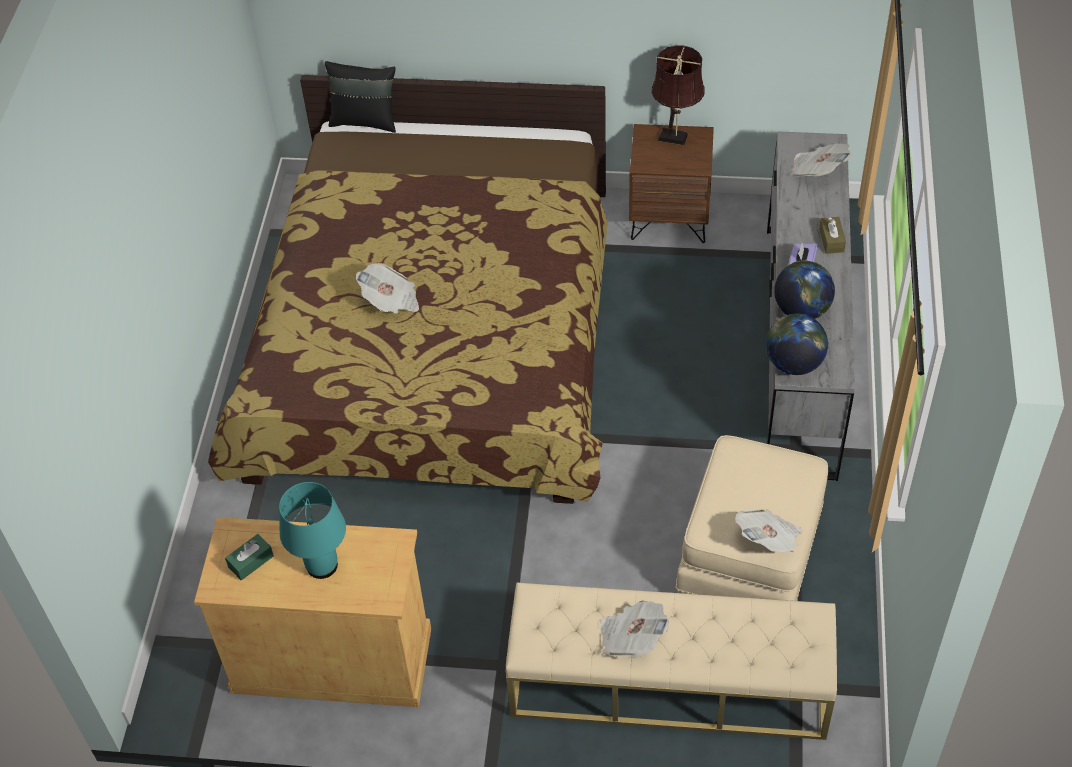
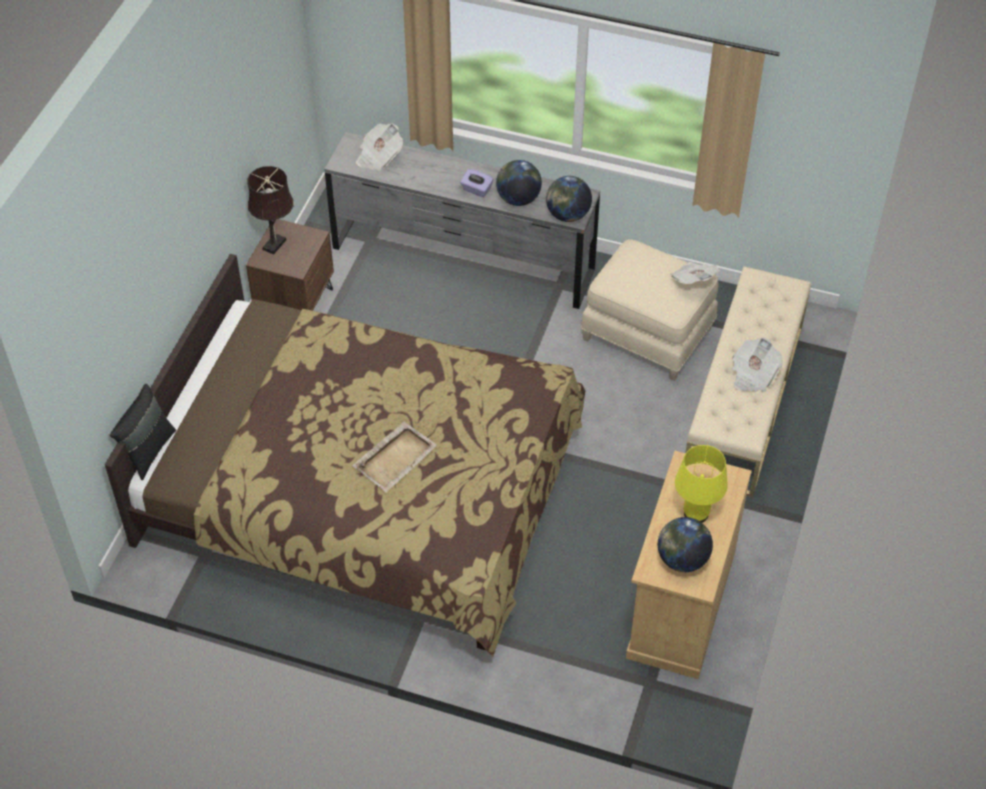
camera: 80 degrees left, 0 degrees up
green tissue box [225,534,274,580] -> globe [658,517,713,572]
turquoise table lamp [279,482,346,579] -> yellow table lamp [675,445,728,523]
newspaper [356,263,419,314] -> beige tray [353,421,437,492]
brown tissue box [819,217,846,254] -> none

